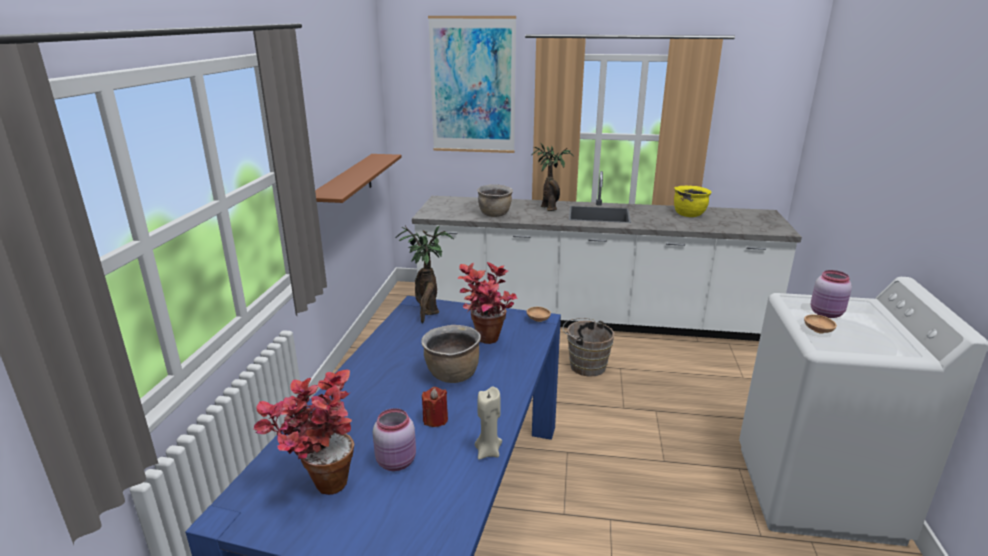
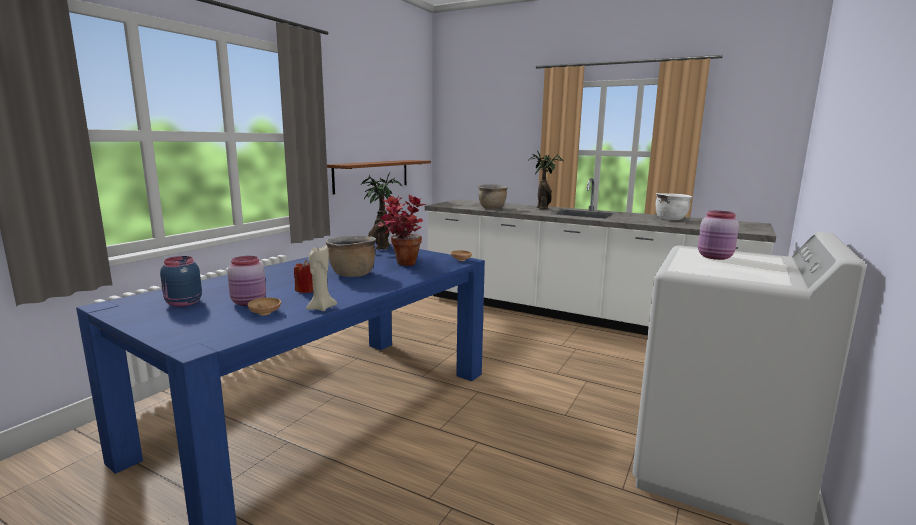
camera: 20 degrees right, 10 degrees down
potted plant [253,370,354,495] -> blue jar [160,256,202,307]
picture [428,16,516,153] -> none
brown bucket [563,318,614,377] -> none
yellow cooking pot [674,186,711,217] -> white cooking pot [656,193,692,220]
brown bowl [804,315,837,334] -> brown bowl moved to [248,298,281,316]

